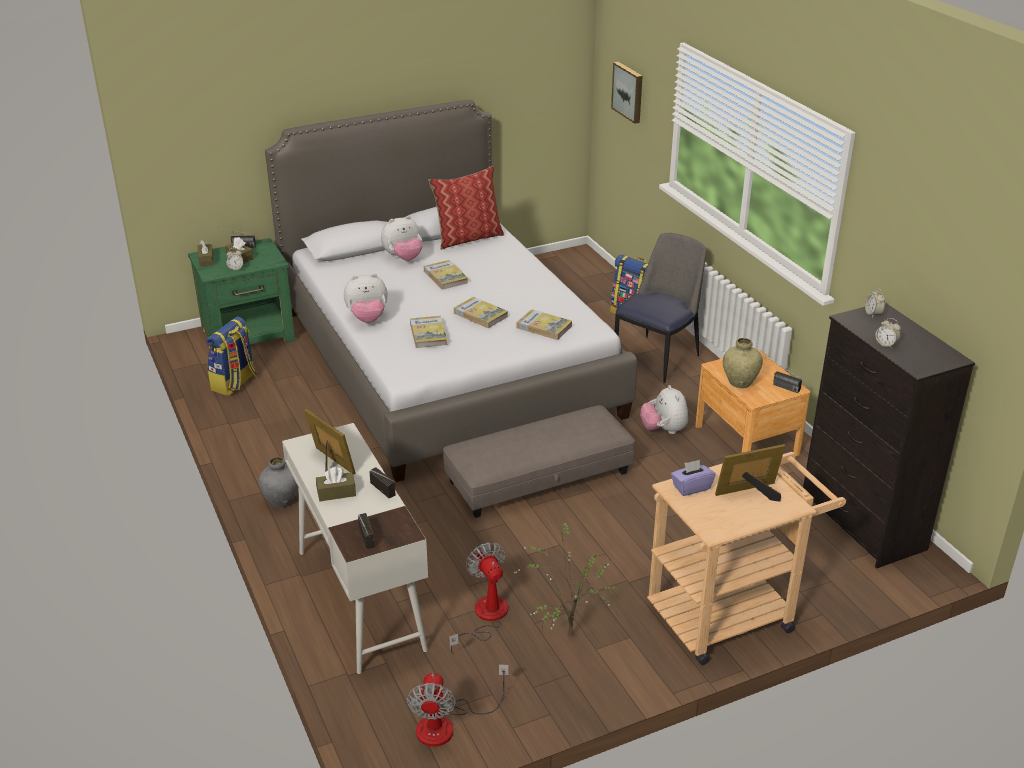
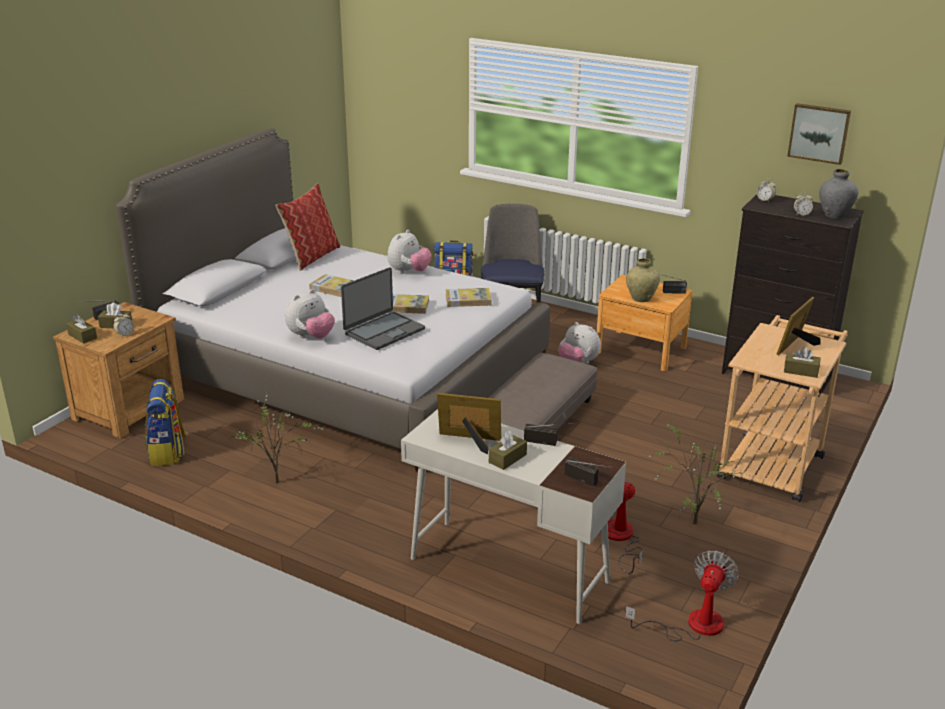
camera: 35 degrees left, 5 degrees down
green nightstand [188,238,295,344] -> brown nightstand [53,302,184,439]
grey vase [259,457,299,508] -> grey vase moved to [819,169,858,219]
plush toy [381,216,423,261] -> plush toy moved to [388,229,431,274]
fan [407,665,509,747] -> fan turned 120 degrees counterclockwise [625,550,739,641]
book [410,316,447,348] -> laptop [341,267,425,350]
picture [611,62,643,124] -> picture moved to [787,103,851,165]
purple tissue box [671,460,716,496] -> none
none -> potted plant [225,395,326,483]
none -> brown tissue box [784,347,821,378]

